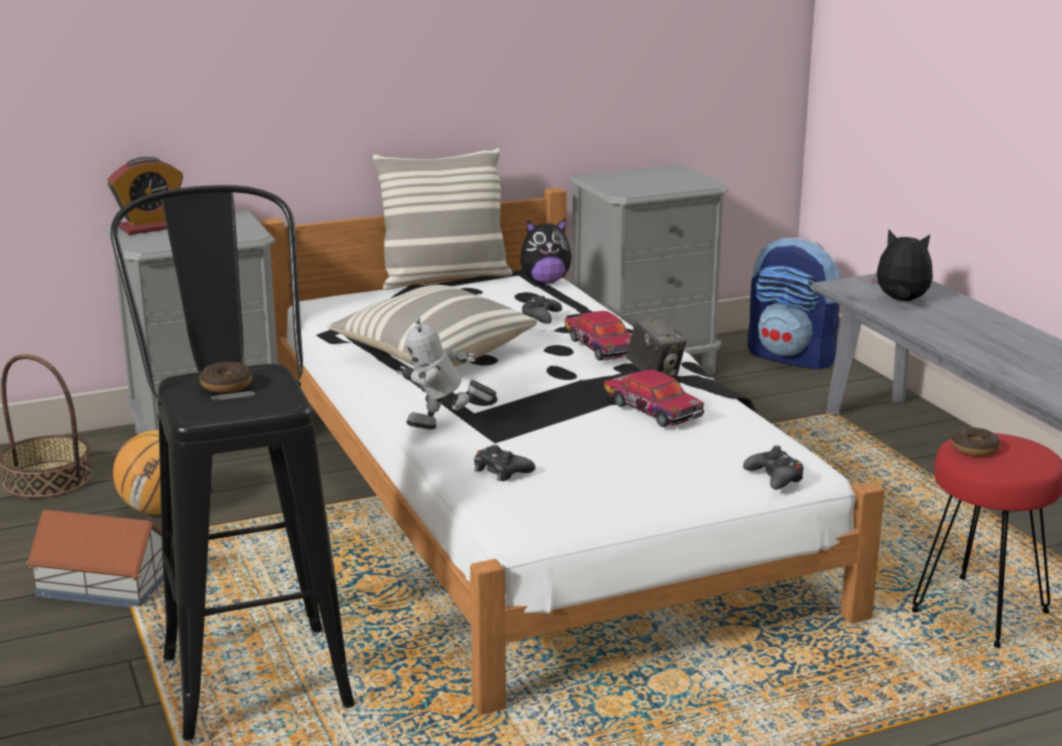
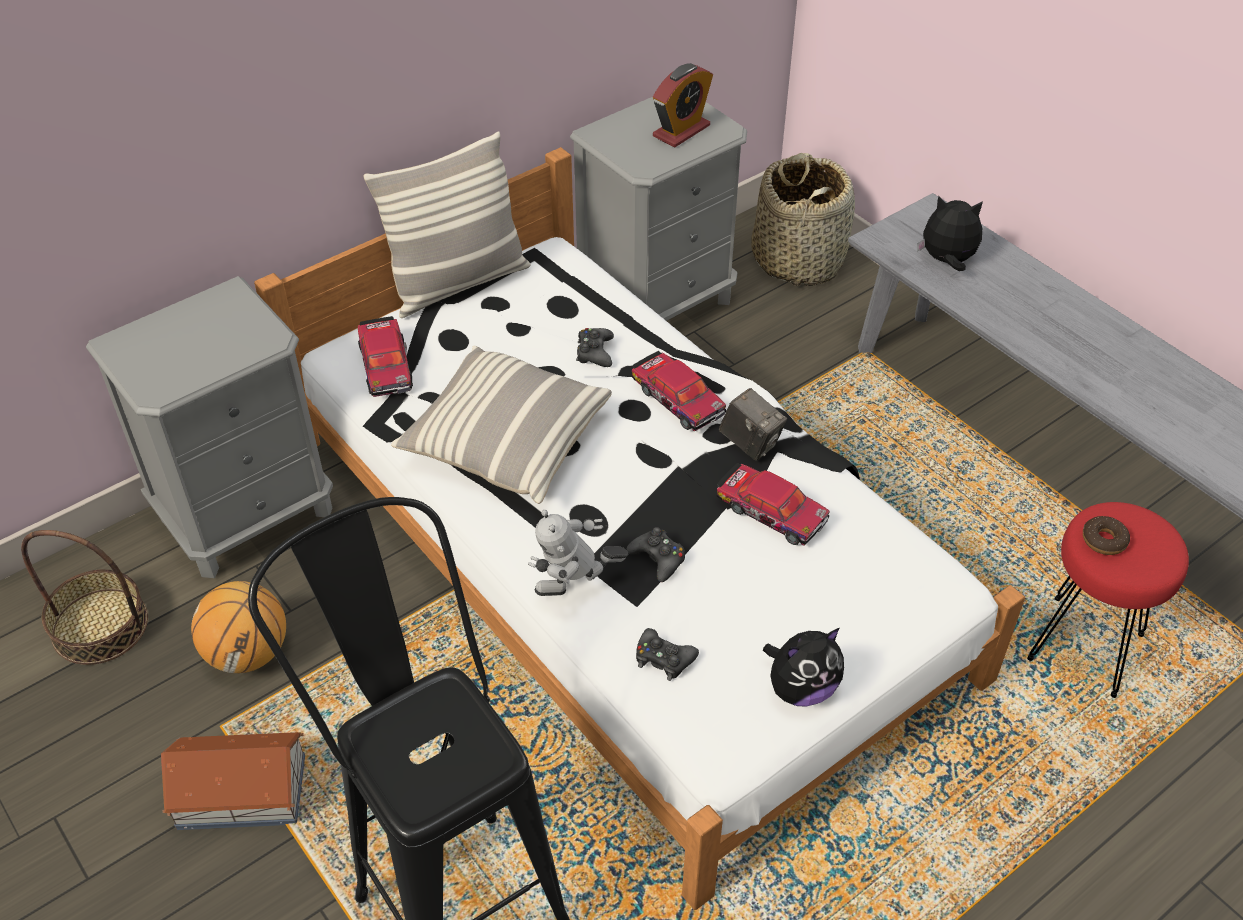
camera: 15 degrees left, 25 degrees up
alarm clock [108,157,183,235] -> alarm clock moved to [653,63,713,148]
donut [199,361,253,393] -> none
plush toy [520,218,572,284] -> plush toy moved to [763,628,844,707]
black game controller [743,446,804,490] -> black game controller moved to [626,527,685,582]
backpack [747,238,842,370] -> basket [751,153,855,286]
none -> toy car [358,316,413,397]

